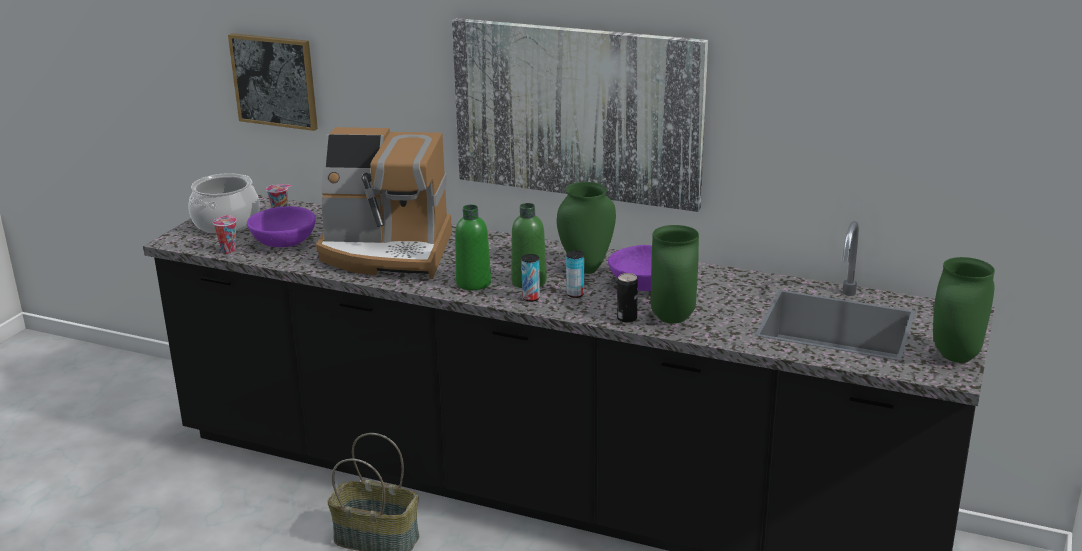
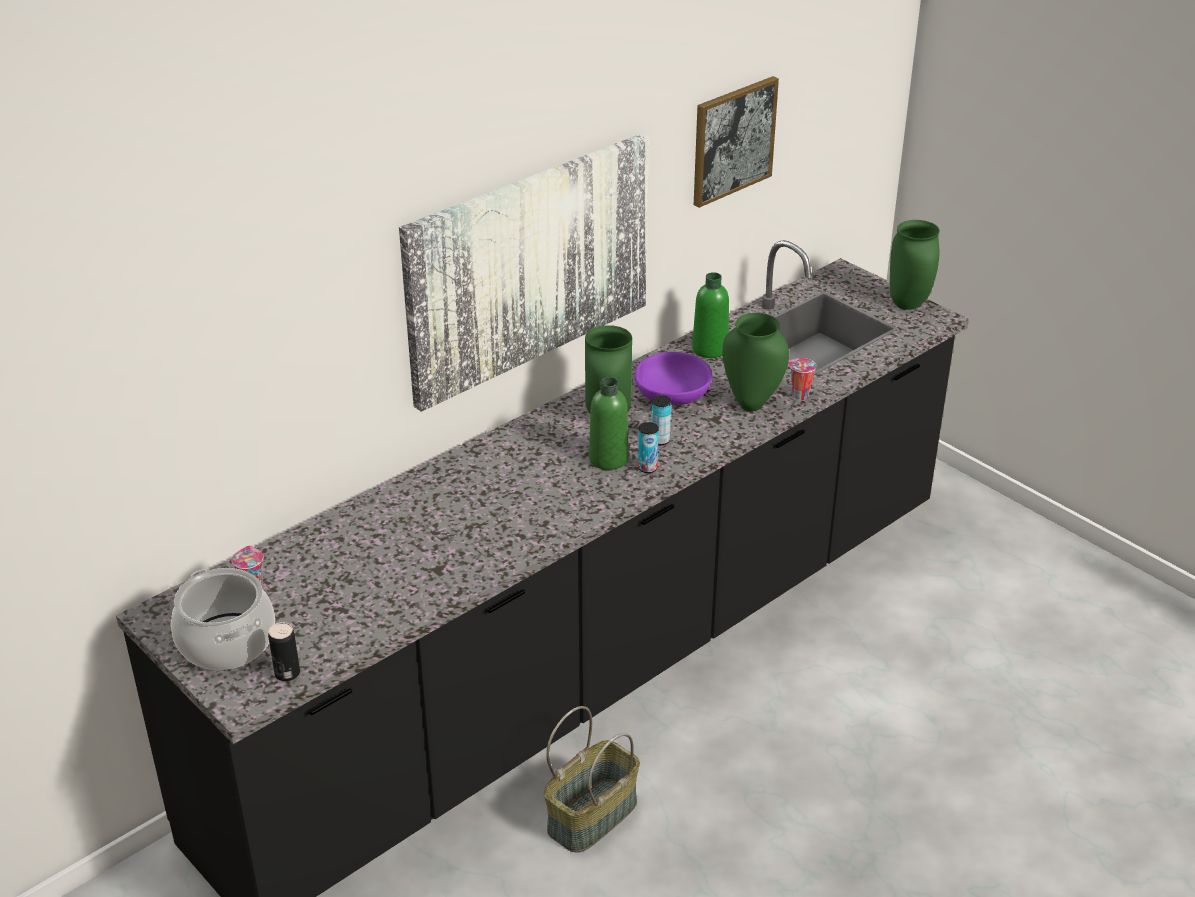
camera: 65 degrees left, 10 degrees up
cup [213,215,237,254] -> cup moved to [788,358,816,401]
picture [228,33,318,131] -> picture moved to [694,76,779,208]
purple bowl [247,206,316,247] -> none
coffee machine [316,127,452,279] -> none
green bottle [455,205,491,290] -> green bottle moved to [692,272,729,358]
can [617,273,638,323] -> can moved to [268,622,300,681]

